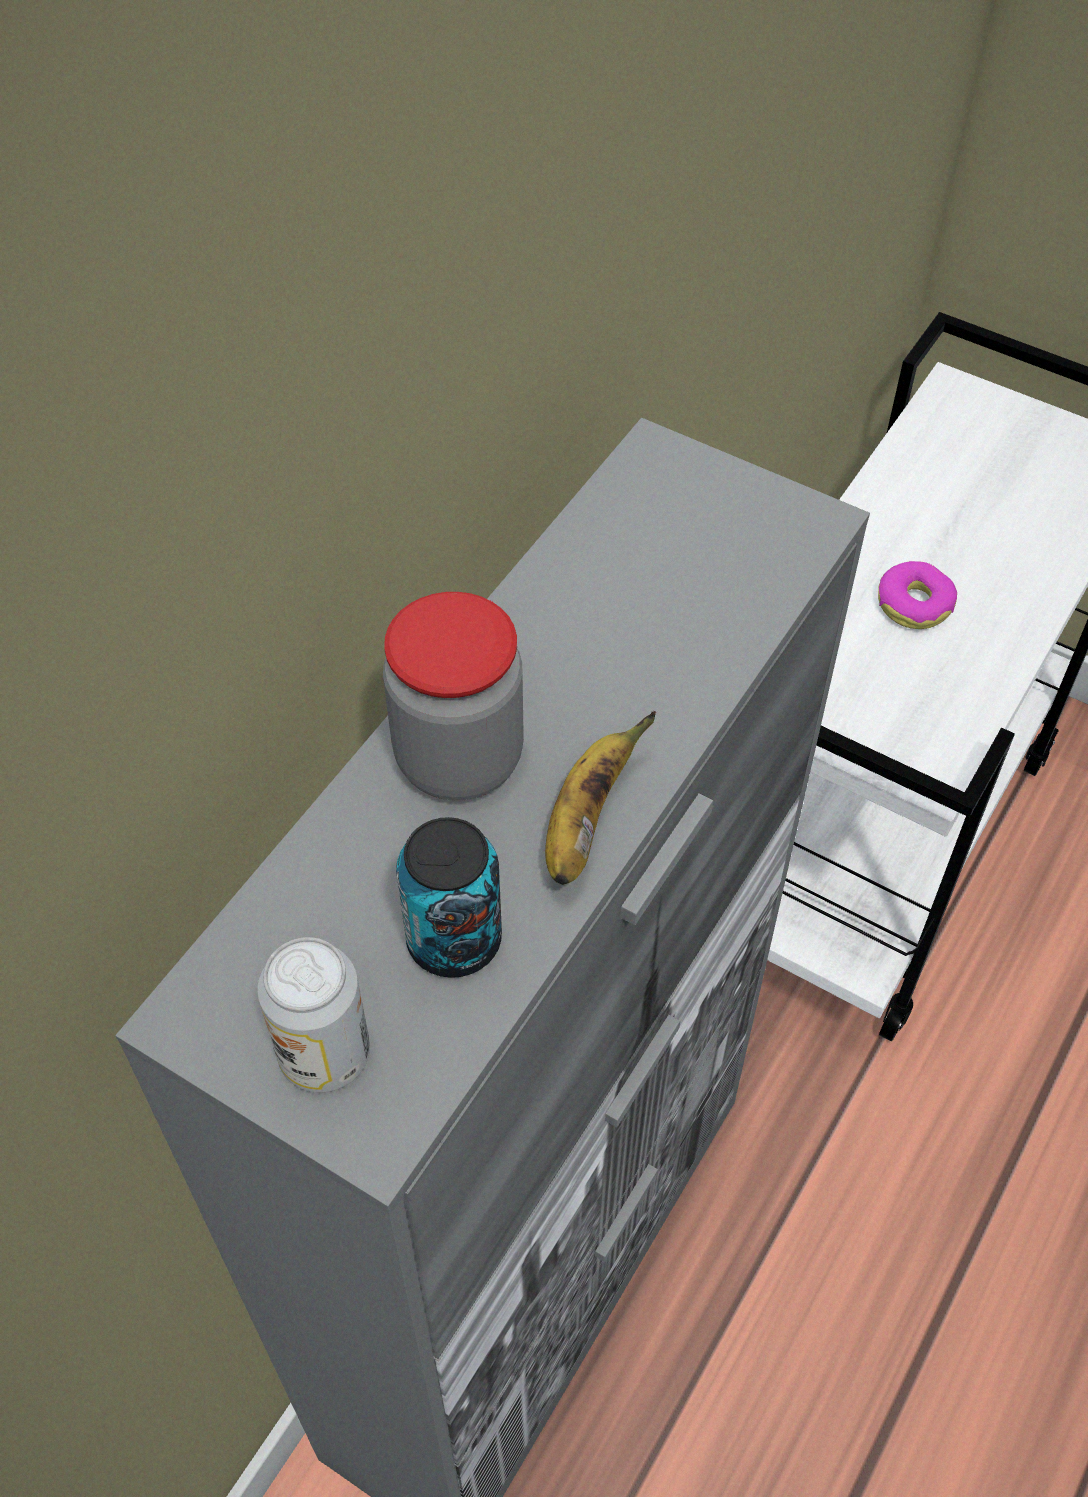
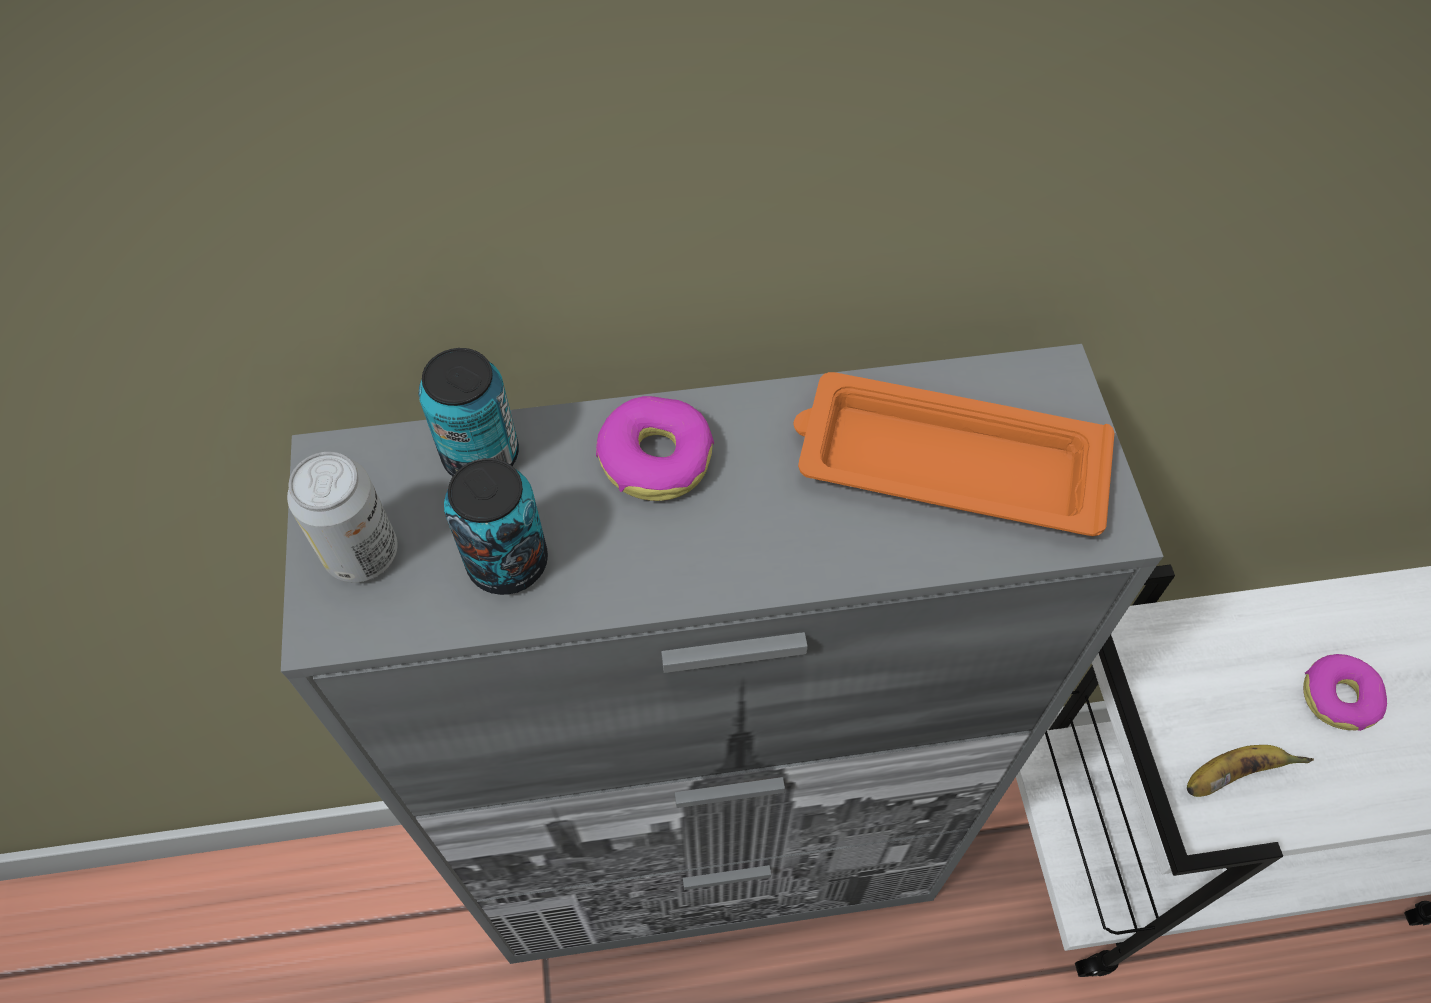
camera: 50 degrees right, 5 degrees up
jar [383,592,524,800] -> donut [596,396,714,501]
banana [545,711,657,885] -> banana moved to [1187,745,1314,797]
none -> can [419,348,519,476]
none -> orange tray [794,372,1114,536]

